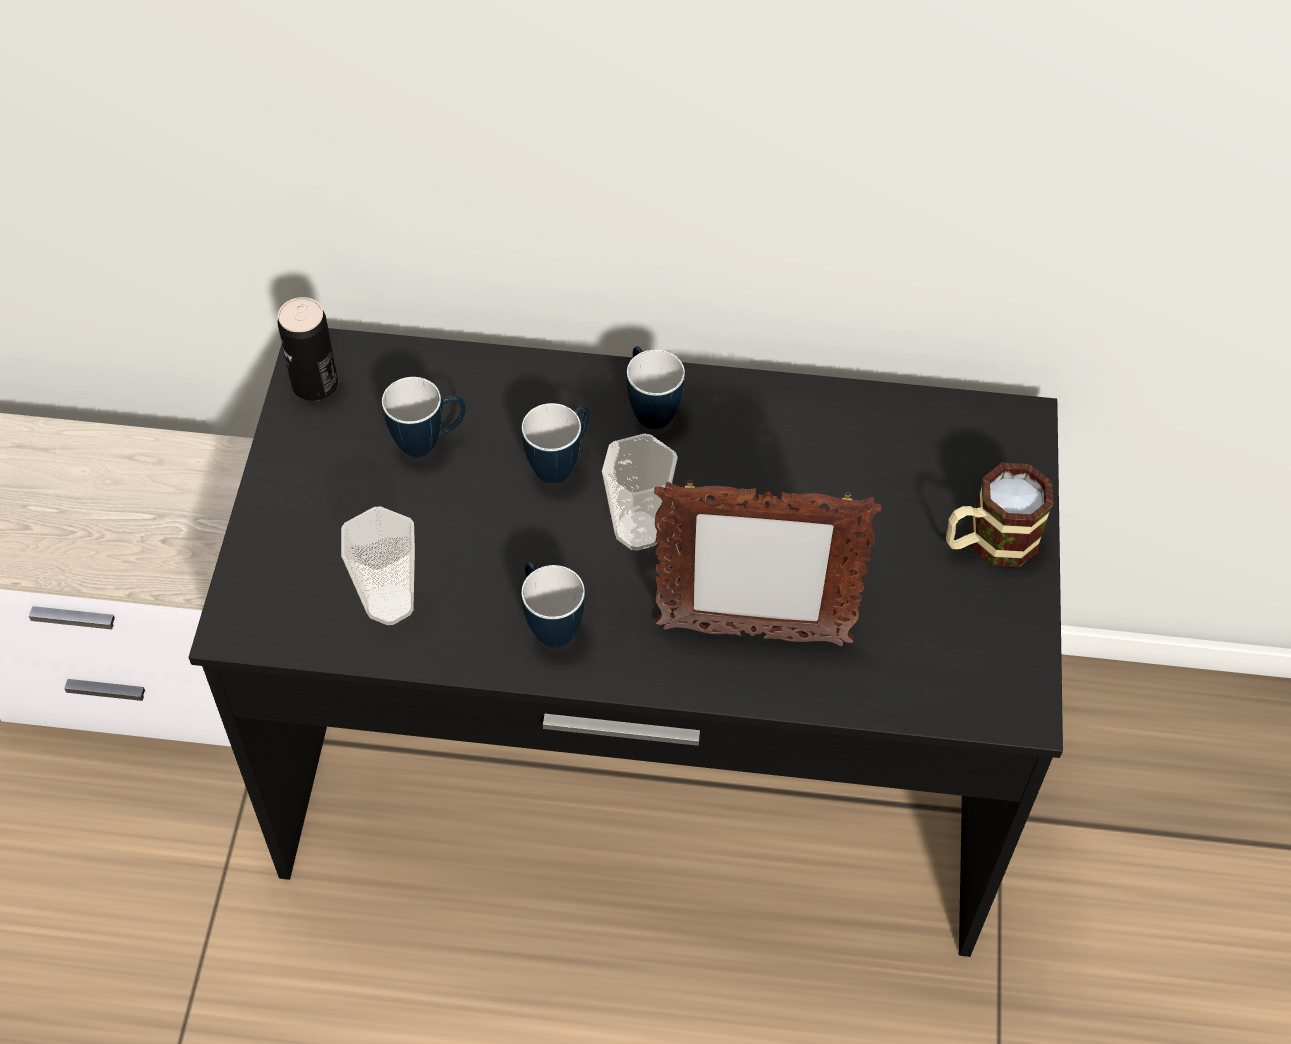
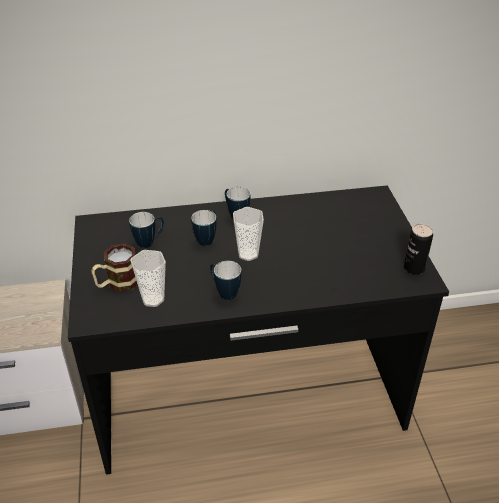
camera: 15 degrees left, 15 degrees down
can [277,297,338,401] -> can moved to [404,224,433,275]
picture frame [654,480,882,646] -> none
mug [946,463,1054,567] -> mug moved to [91,243,138,292]

